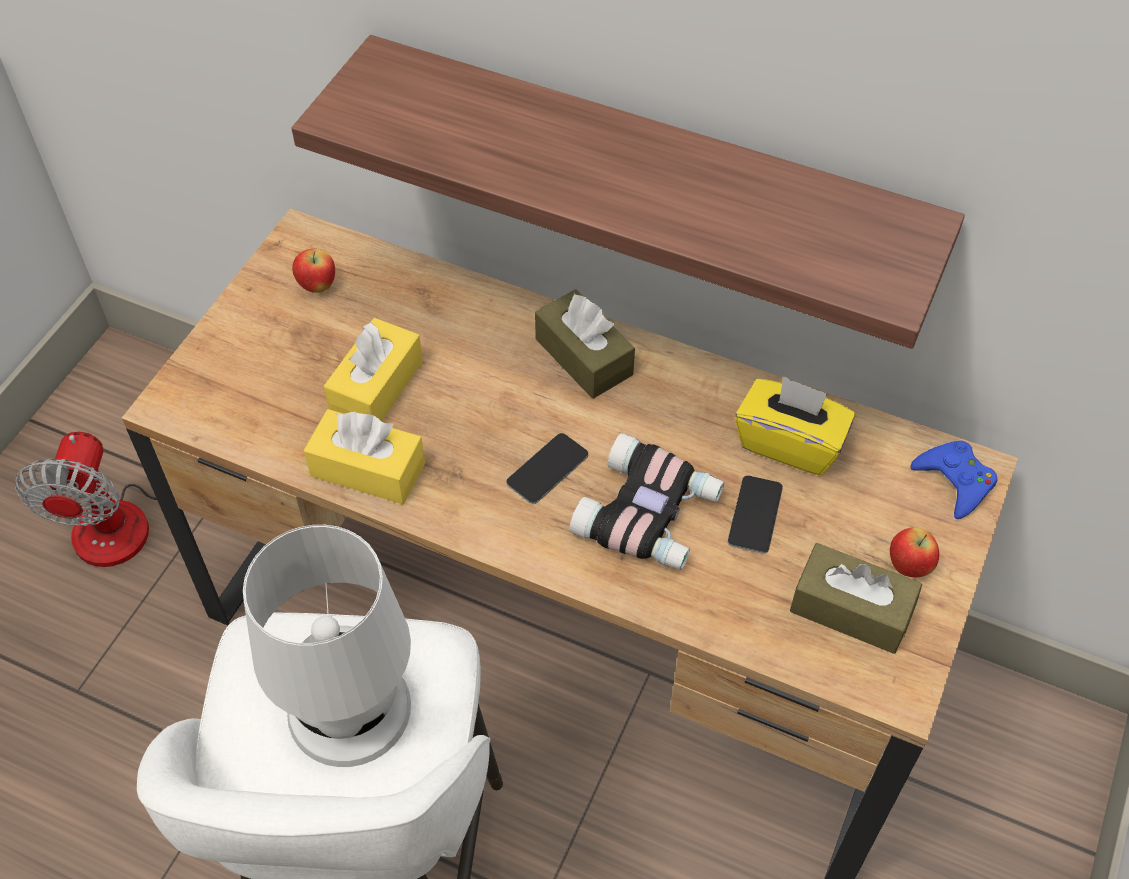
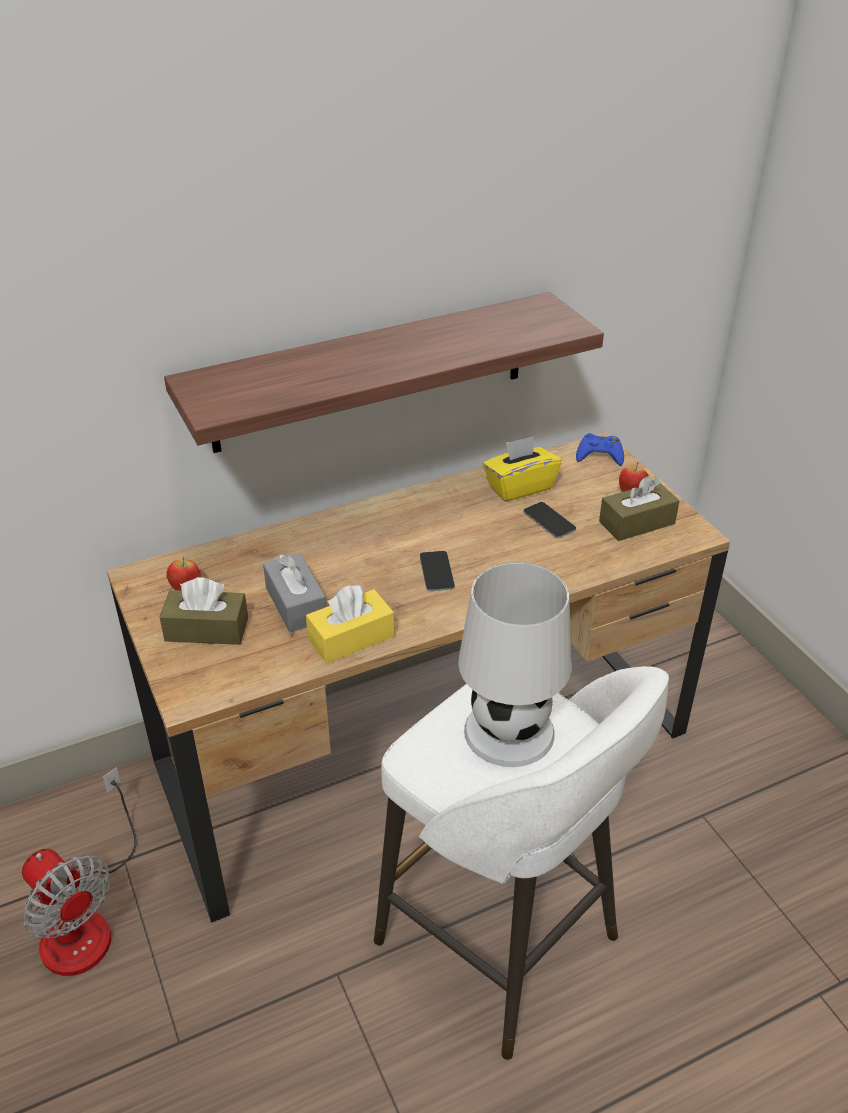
camera: 50 degrees left, 15 degrees down
yellow tissue box [323,318,423,421] -> grey tissue box [263,553,326,632]
brown tissue box [535,289,635,399] -> brown tissue box moved to [160,577,248,645]
binoculars [569,433,724,570] -> none

